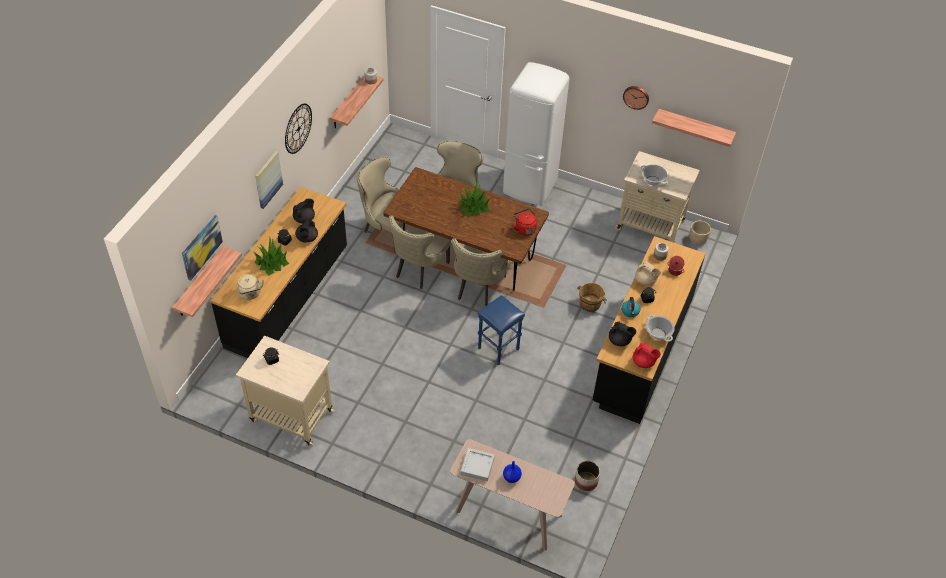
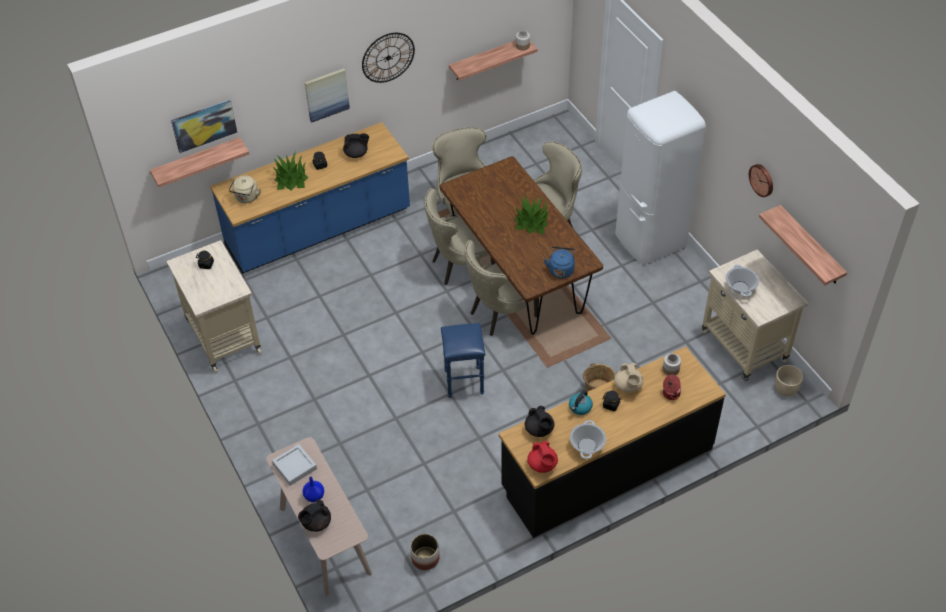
camera: 40 degrees right, 0 degrees up
black counter [210,187,347,358] -> blue counter [210,122,410,274]
black teapot [295,219,318,243] -> black teapot moved to [298,499,331,532]
red kettle [513,208,537,236] -> blue kettle [544,247,576,279]

